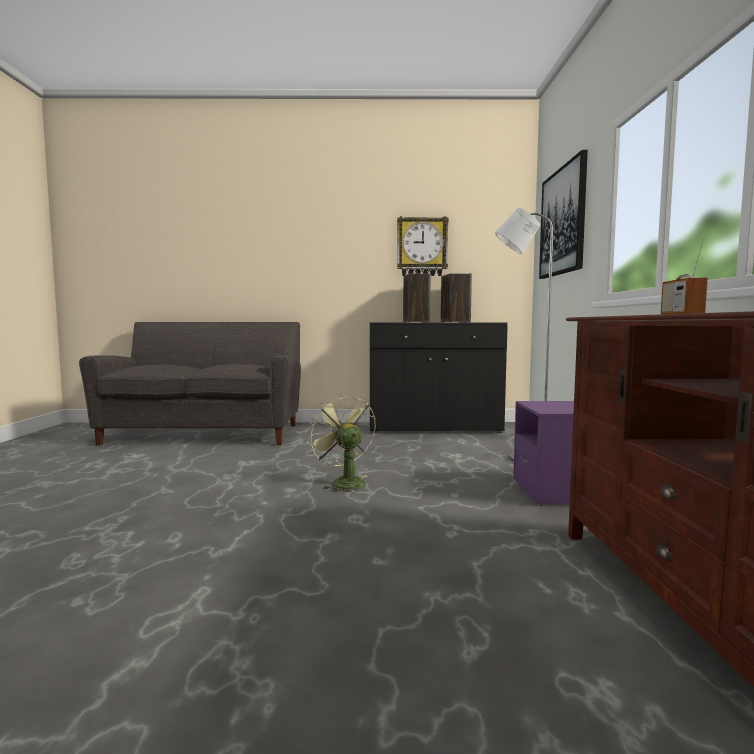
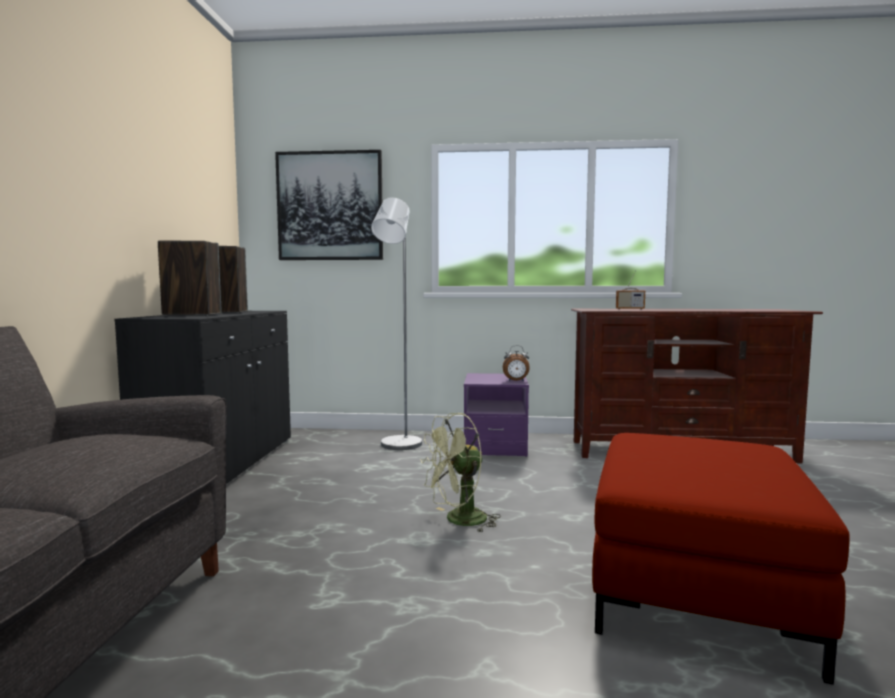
camera: 85 degrees left, 0 degrees up
wall clock [397,216,449,276] -> none
none -> alarm clock [503,345,530,382]
none -> red ottoman [592,433,850,685]

